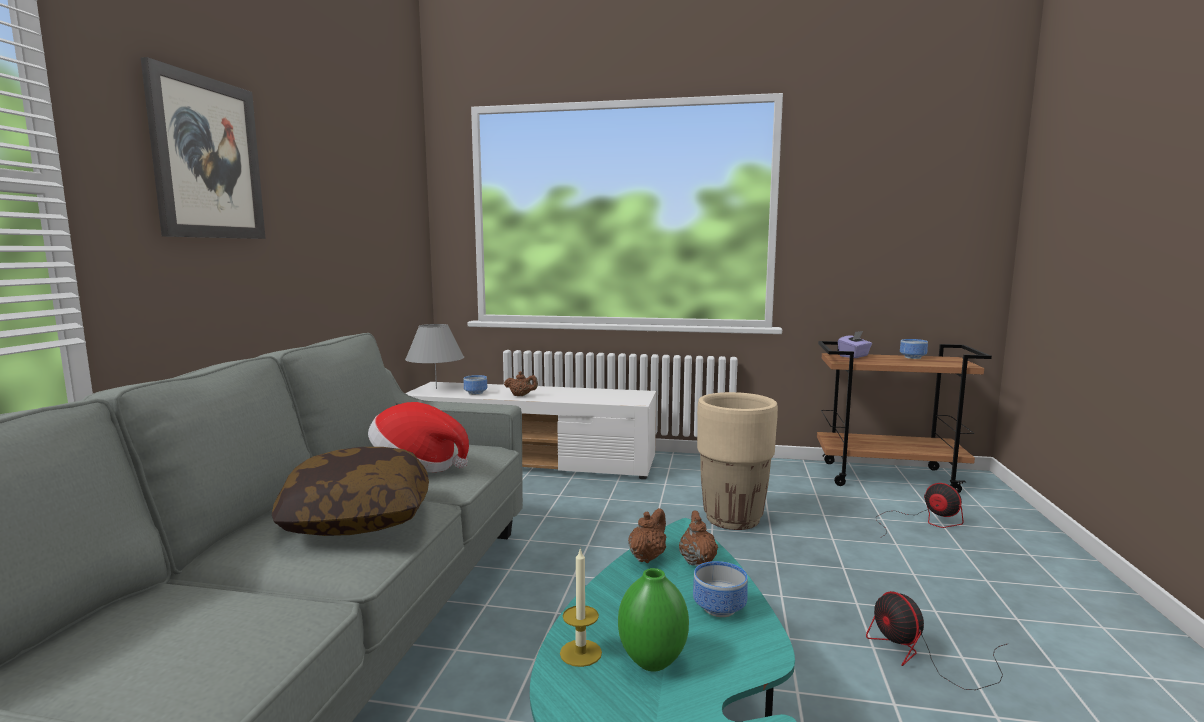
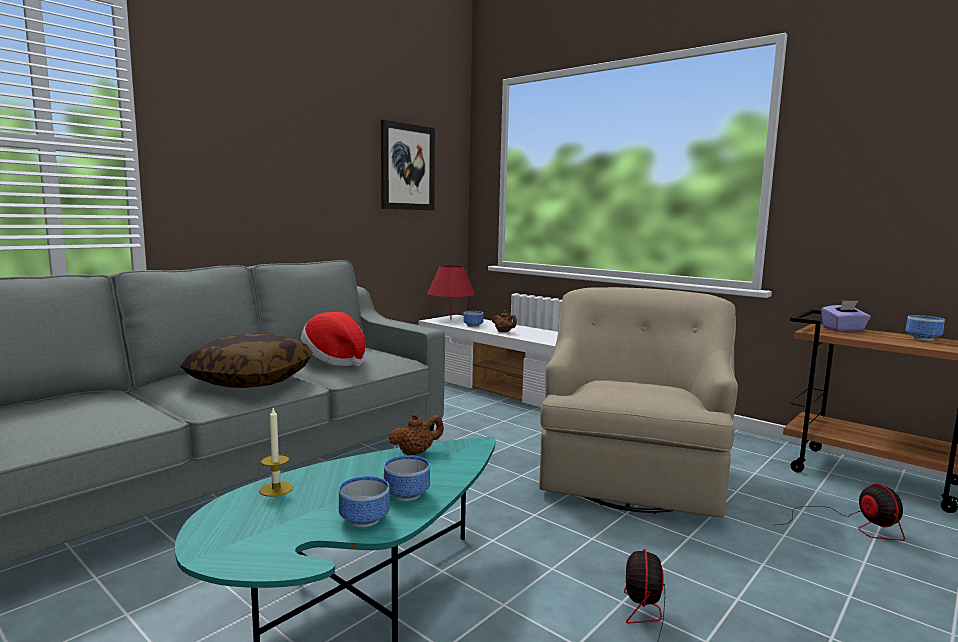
camera: 30 degrees right, 0 degrees up
picture [141,57,266,239] -> picture moved to [381,120,435,211]
grey table lamp [405,324,464,389] -> red table lamp [427,265,475,320]
green vase [618,568,689,671] -> none
brown teapot [679,511,718,567] -> none
beige planter [697,392,778,530] -> beige armchair [539,287,738,517]
none -> bowl [339,476,390,527]

